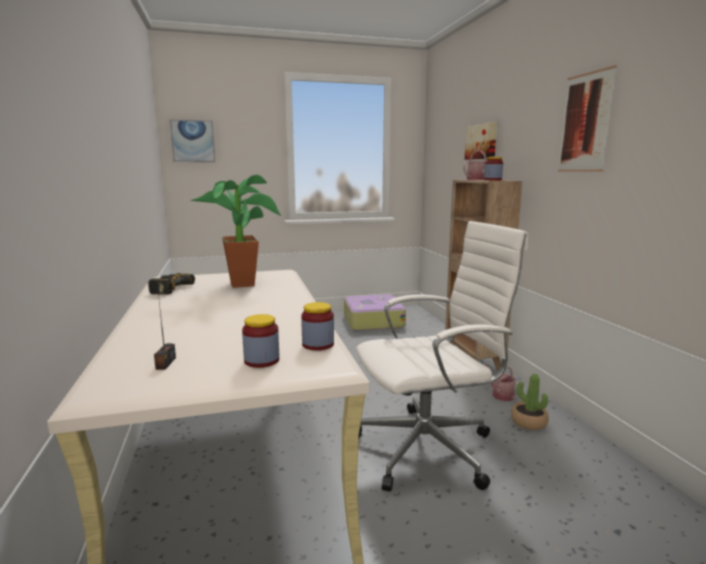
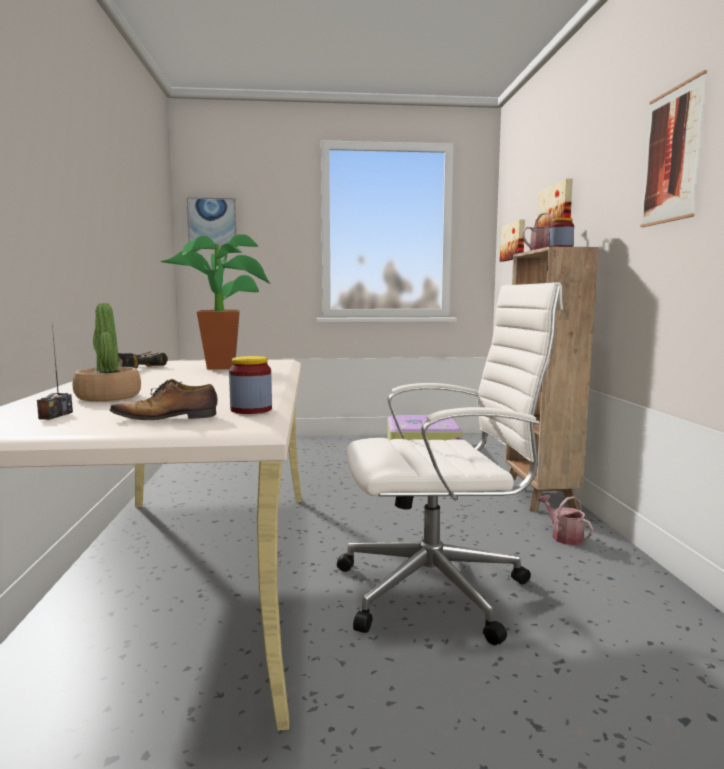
camera: 10 degrees right, 5 degrees down
jar [242,314,279,368] -> shoe [110,379,217,420]
potted plant [511,374,549,430] -> potted plant moved to [73,303,141,401]
none -> picture [500,220,525,261]

